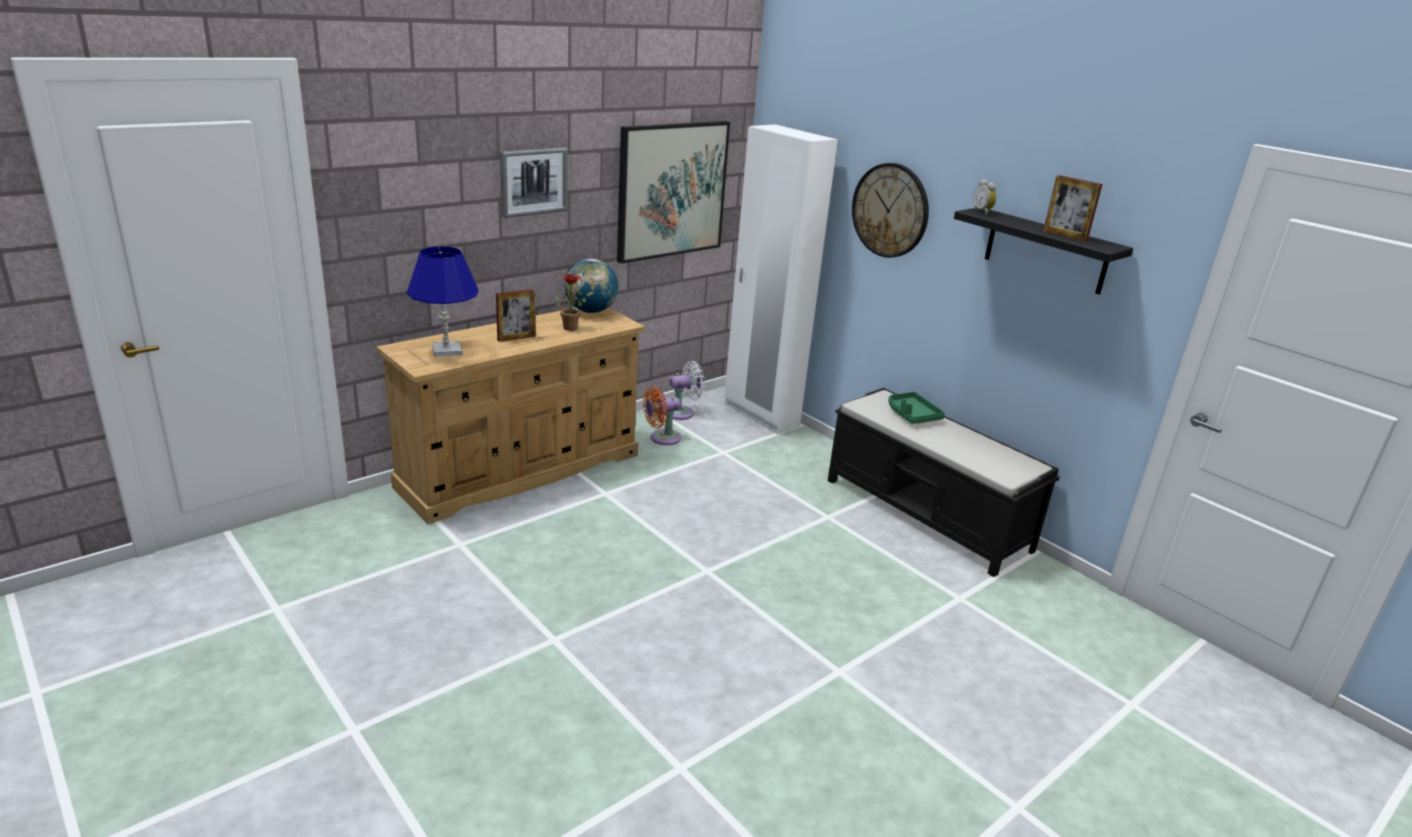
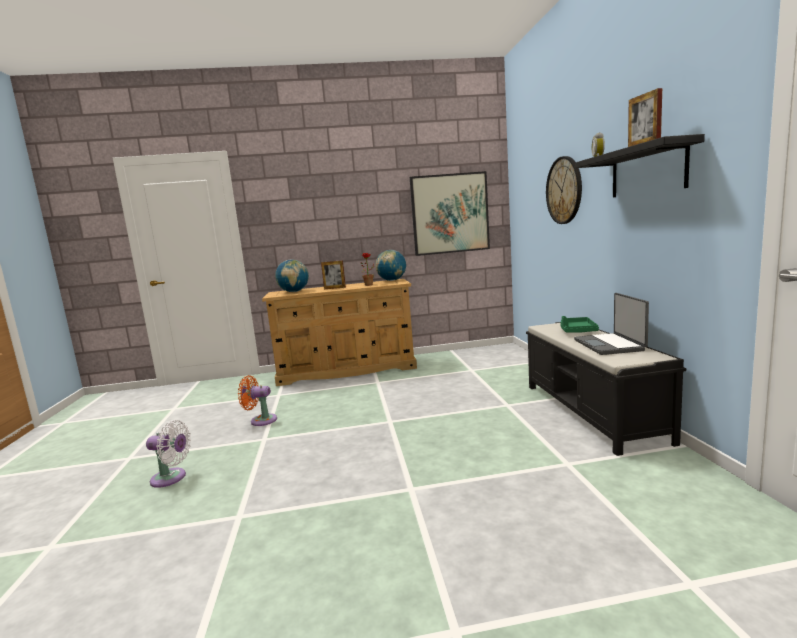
camera: 35 degrees right, 15 degrees down
blue table lamp [407,246,478,357] -> globe [275,259,309,292]
picture [500,147,567,218] -> none
orange fan [643,386,681,445] -> orange fan moved to [238,375,277,426]
white fan [669,361,705,420] -> white fan moved to [146,420,191,488]
white wardrobe [724,124,838,434] -> none
none -> laptop [574,293,649,355]

